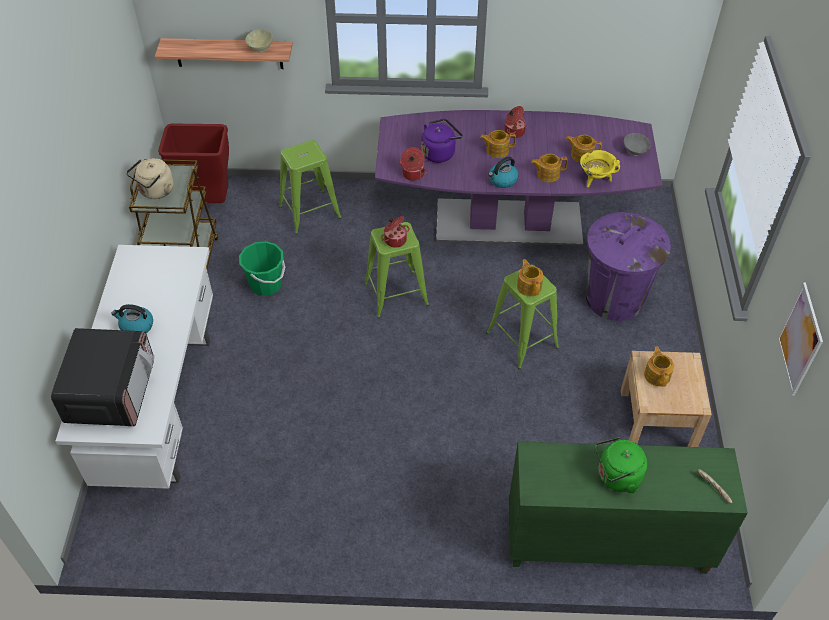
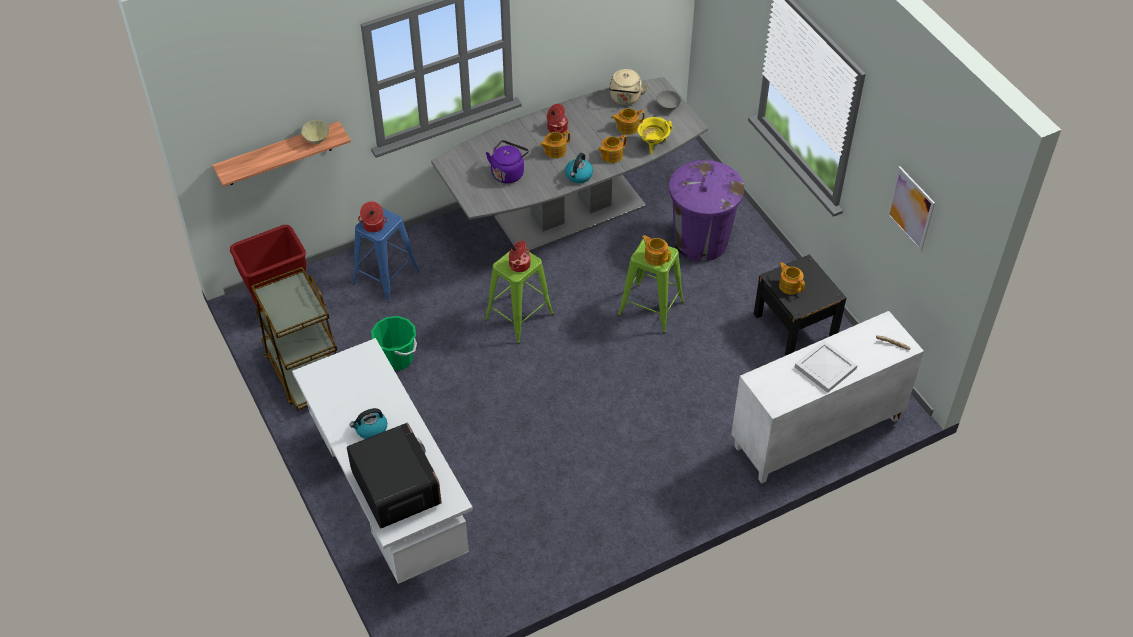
camera: 30 degrees left, 0 degrees up
beige kettle [126,158,174,199] -> beige kettle moved to [609,69,649,105]
green stool [279,140,342,234] -> blue stool [352,207,420,302]
purple dining table [375,110,662,246] -> grey dining table [431,77,708,252]
cooking pot [400,147,427,181] -> cooking pot moved to [358,201,388,233]
green cabinet [509,441,748,574] -> white cabinet [731,311,924,484]
green kettle [595,437,647,493] -> white tray [795,340,857,393]
beige nightstand [621,351,712,447] -> black nightstand [754,254,846,355]

